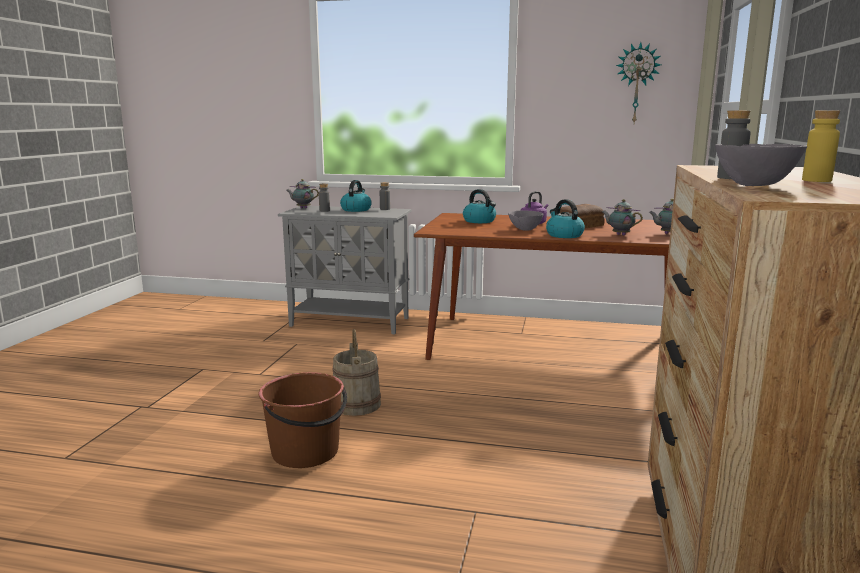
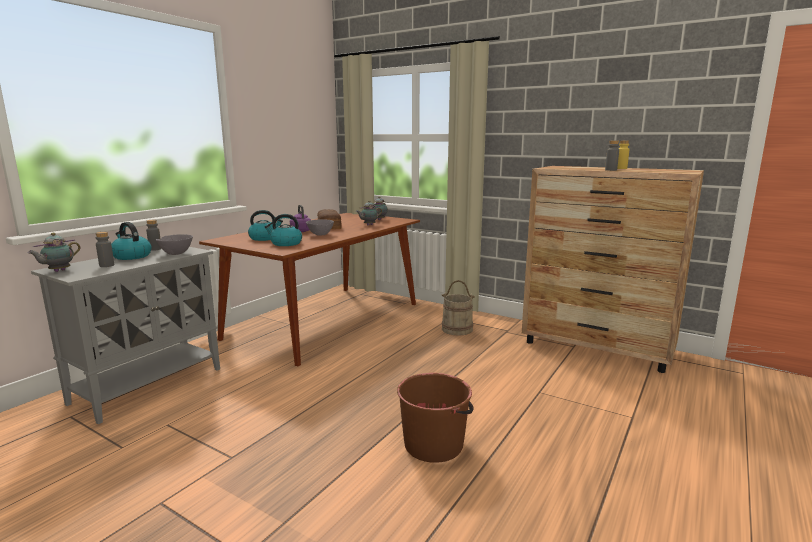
camera: 70 degrees left, 0 degrees up
beige bucket [333,329,381,416] -> beige bucket moved to [442,280,475,336]
kettle [546,199,585,238] -> kettle moved to [265,214,302,246]
wall clock [616,42,661,123] -> none
grey bowl [715,144,807,186] -> grey bowl moved to [156,234,193,255]

